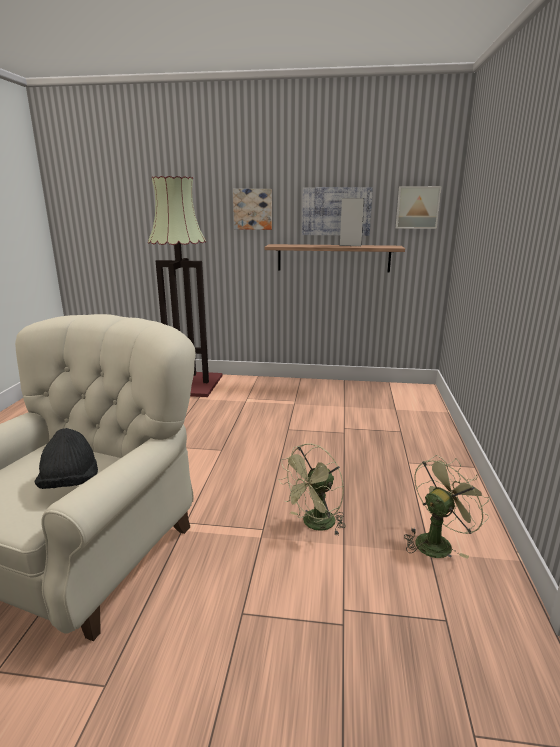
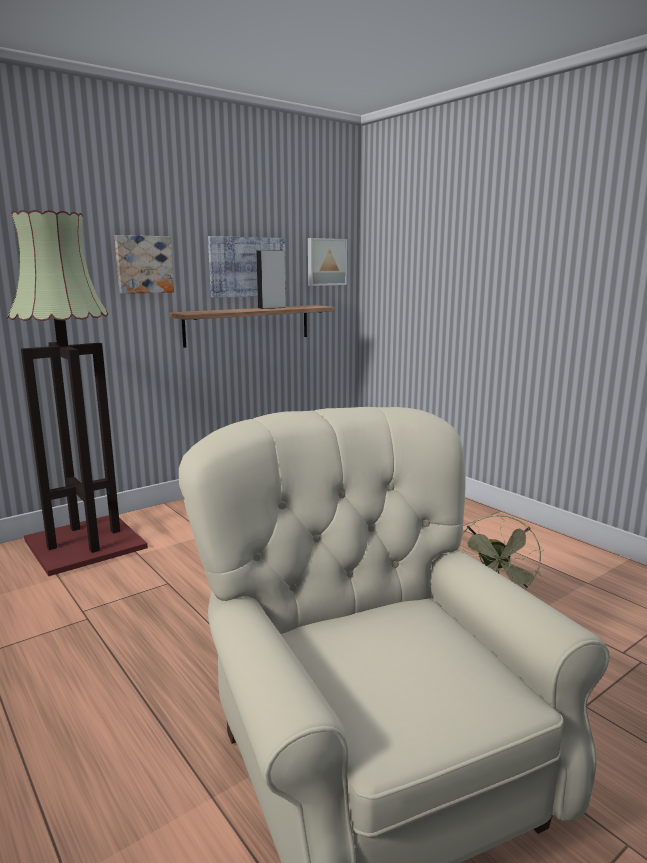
camera: 45 degrees left, 5 degrees down
black hat [35,428,98,489] -> none
green fan [404,455,490,559] -> none

